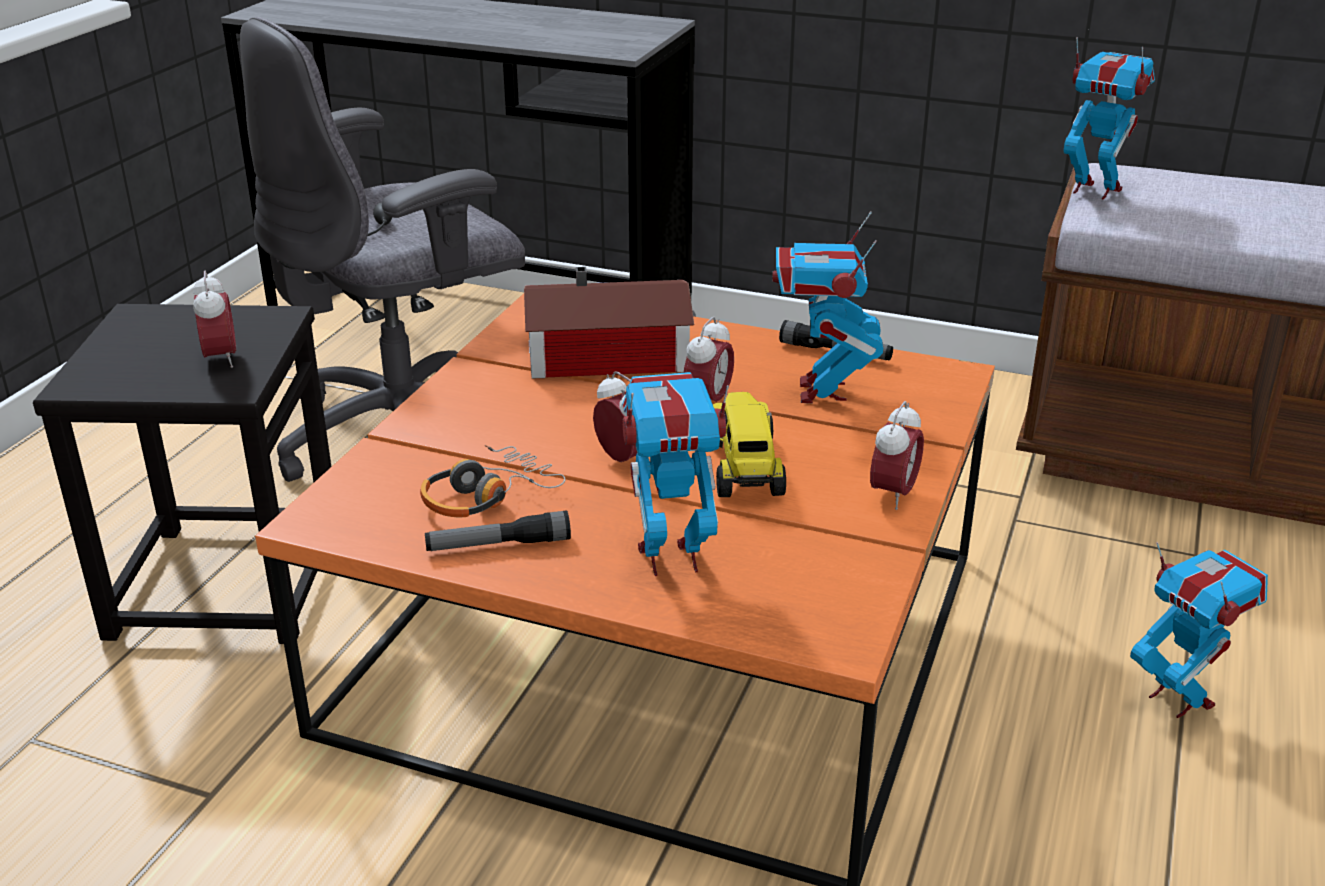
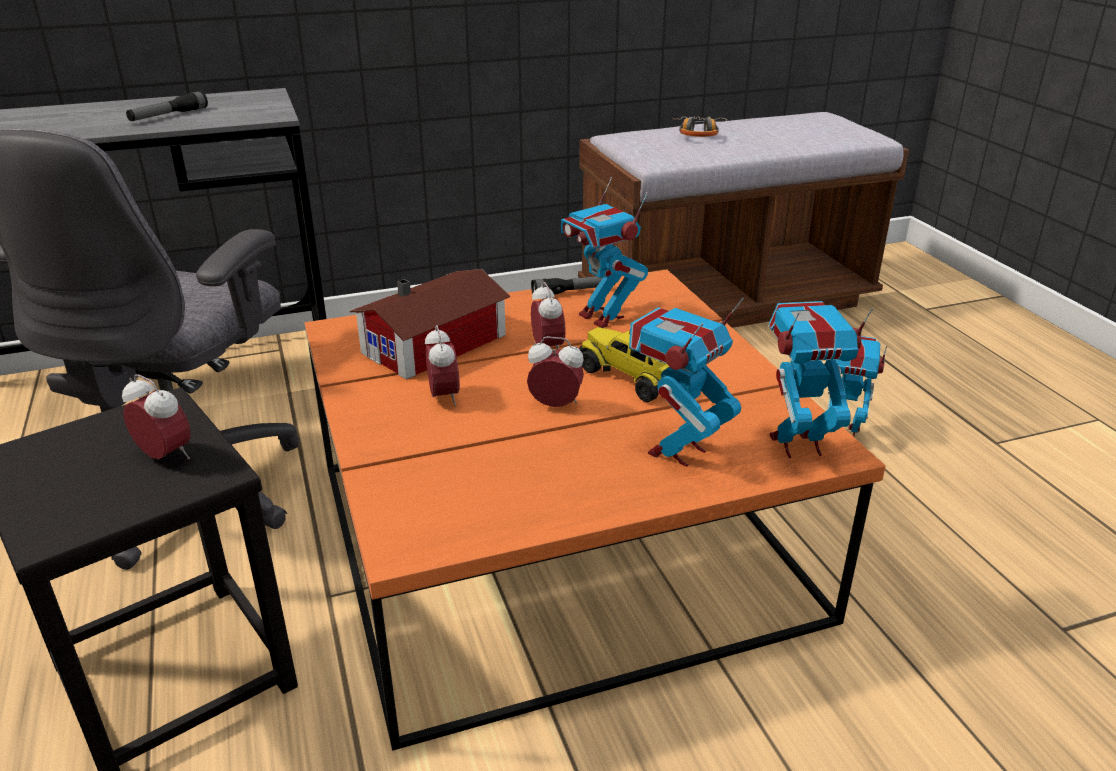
camera: 40 degrees left, 0 degrees up
headphones [420,445,566,517] -> headphones moved to [672,117,727,137]
flashlight [425,510,571,551] -> flashlight moved to [126,91,208,121]
alarm clock [870,401,924,510] -> alarm clock moved to [425,325,460,406]
toy robot [1063,37,1155,199] -> toy robot moved to [768,301,873,458]

